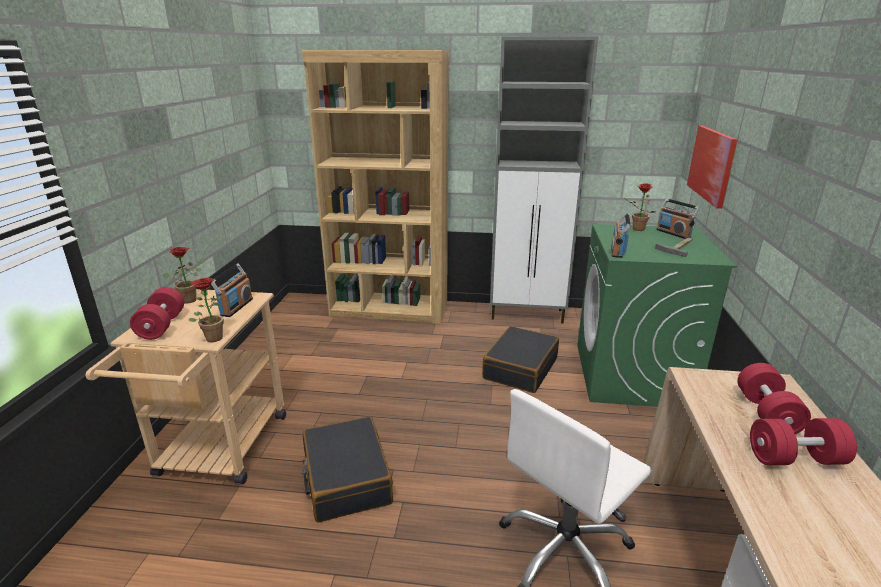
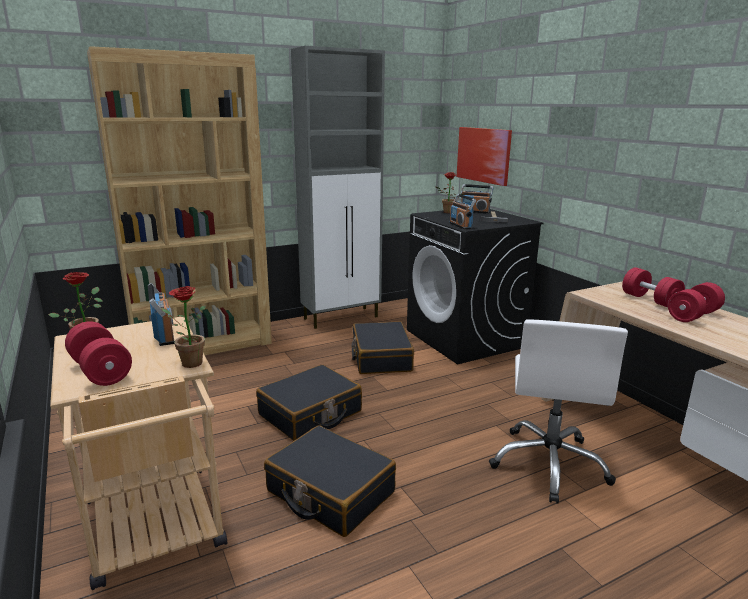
camera: 35 degrees left, 5 degrees down
green washing machine [577,224,737,407] -> black washing machine [407,209,543,364]
none -> black suitcase [256,365,362,441]

